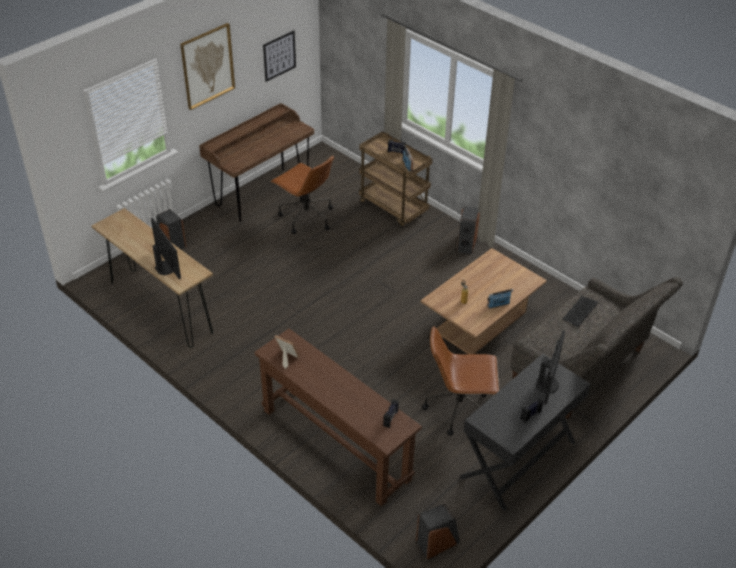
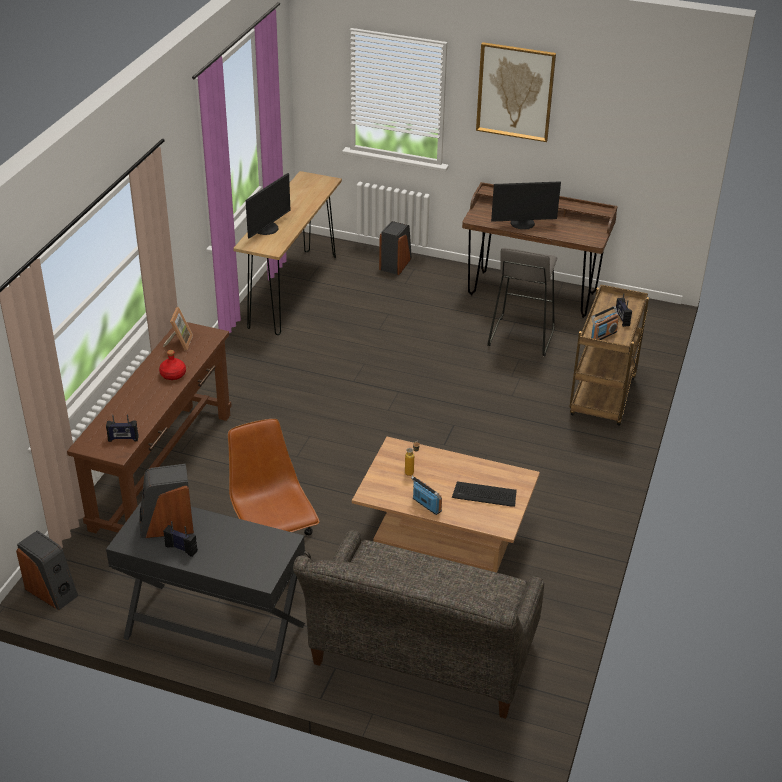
camera: 65 degrees right, 5 degrees down
picture [263,30,296,82] -> none
brown office chair [271,155,334,234] -> grey stool [487,248,557,356]
speaker [457,206,480,254] -> speaker moved to [139,464,194,538]
monitor [536,330,565,405] -> monitor moved to [491,181,561,230]
keyboard [562,296,598,327] -> keyboard moved to [452,481,517,507]
none -> red bottle [159,350,186,380]

